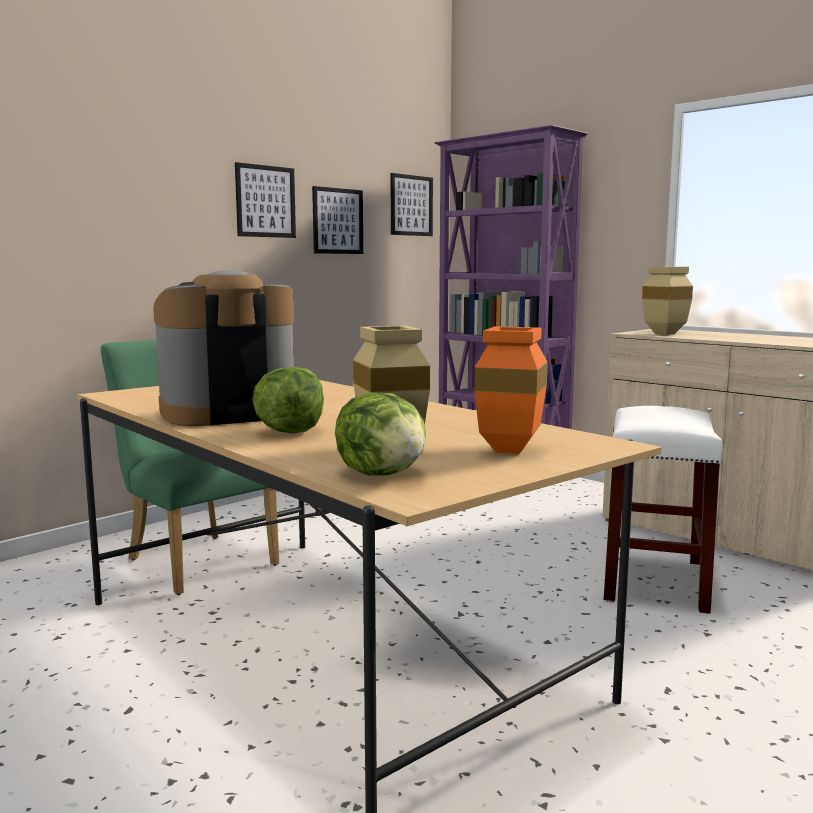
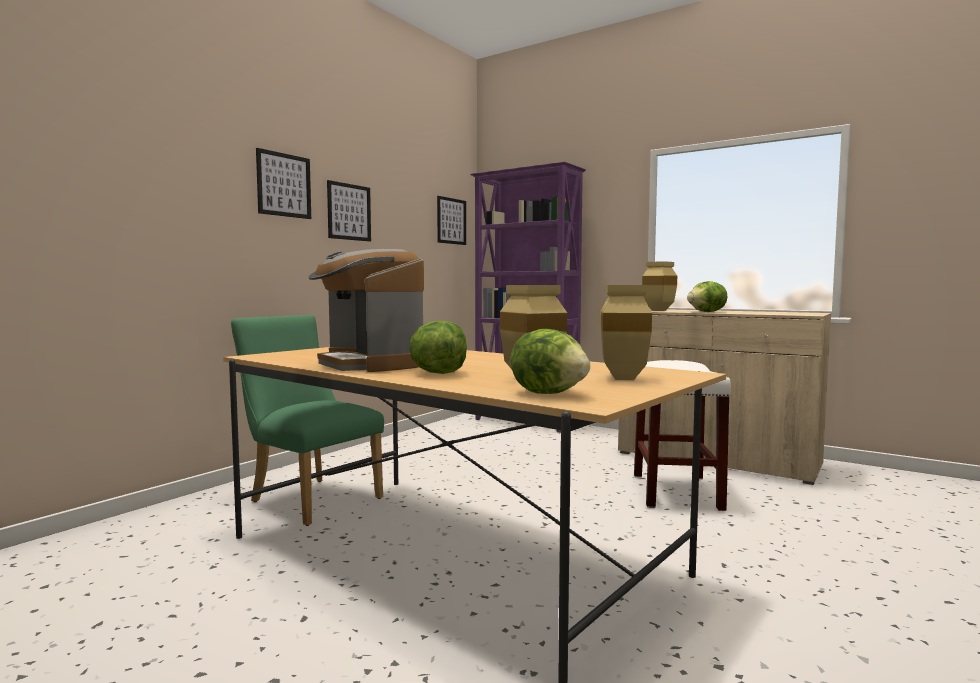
camera: 10 degrees left, 5 degrees down
coffee machine [153,270,294,426] -> coffee machine turned 90 degrees counterclockwise [309,249,424,372]
picture [312,186,363,254] -> picture moved to [256,148,311,219]
orange vase [474,326,548,454] -> beige vase [600,285,652,380]
none -> lettuce [687,281,727,312]

